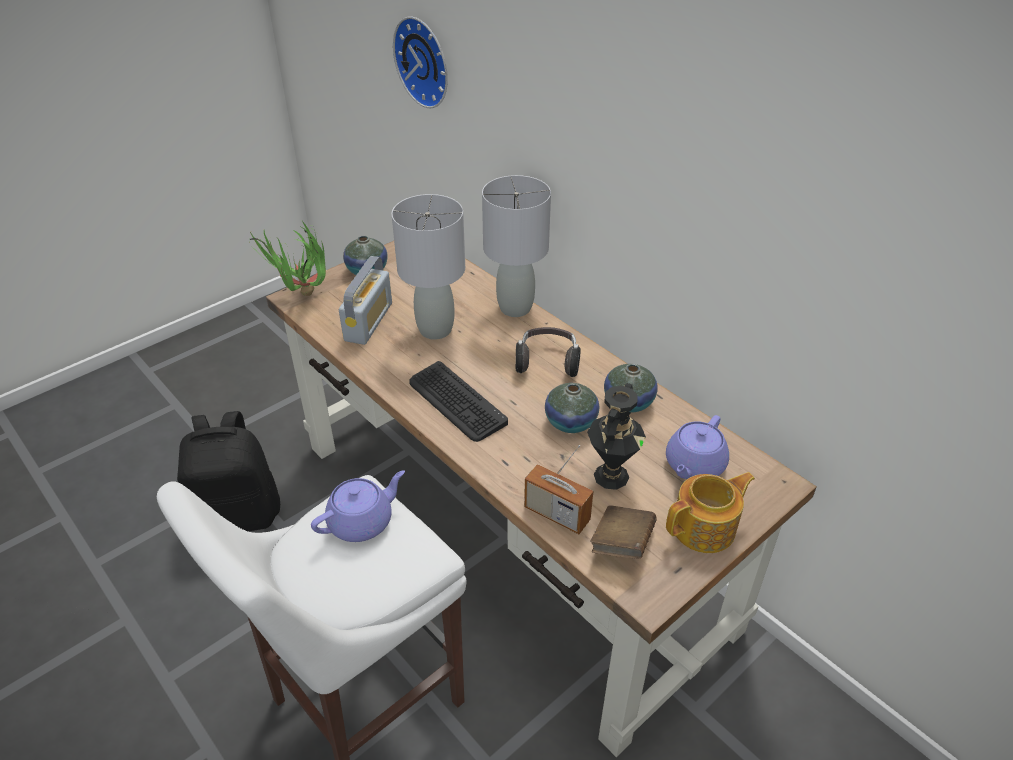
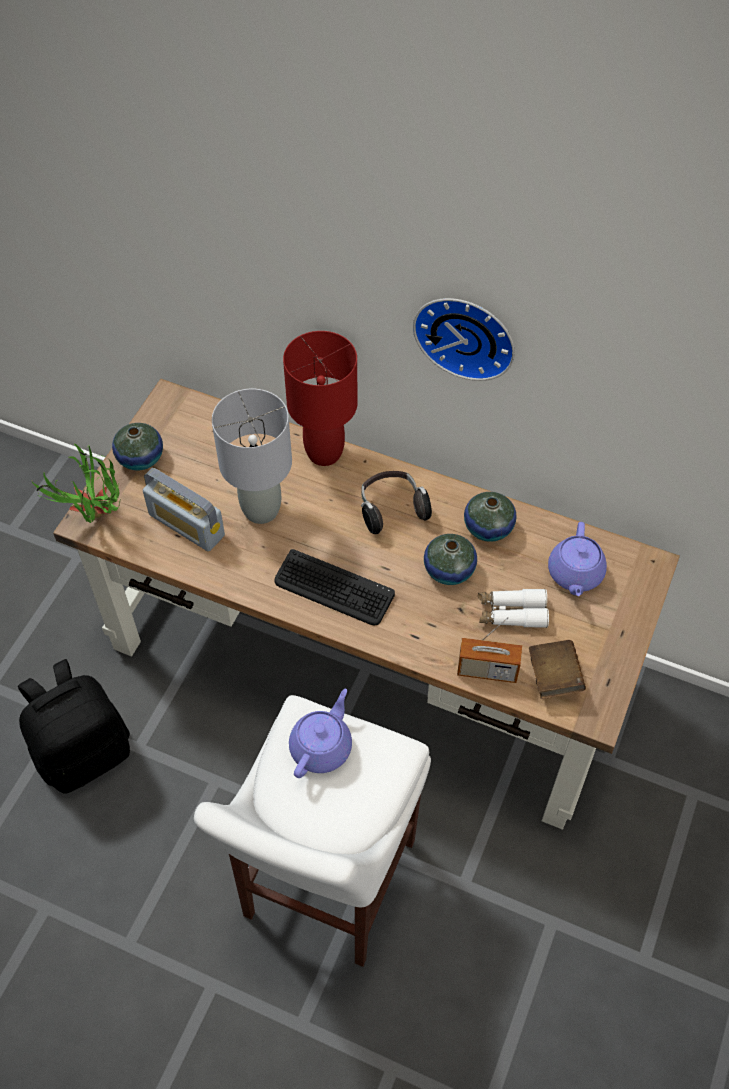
camera: 25 degrees left, 15 degrees up
radio [339,256,392,345] -> radio turned 135 degrees clockwise [143,468,225,552]
wall clock [393,17,448,108] -> wall clock moved to [413,298,515,381]
grey table lamp [482,175,551,317] -> red table lamp [283,331,358,466]
black vase [587,383,646,490] -> white binoculars [478,588,549,628]
teapot [666,472,755,553] -> none

